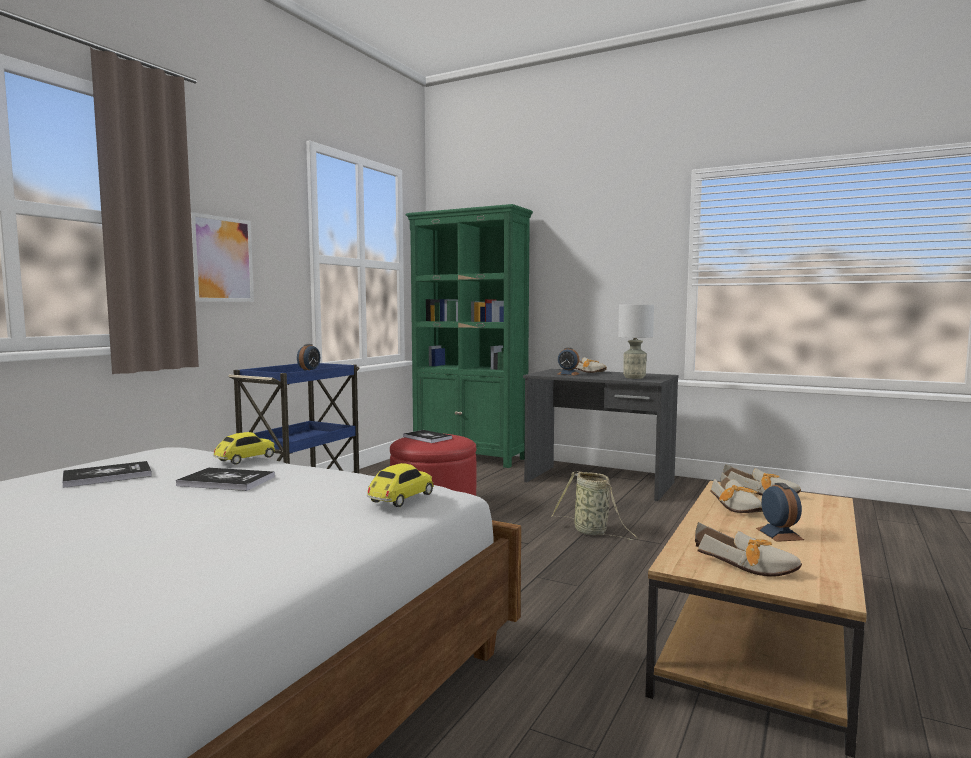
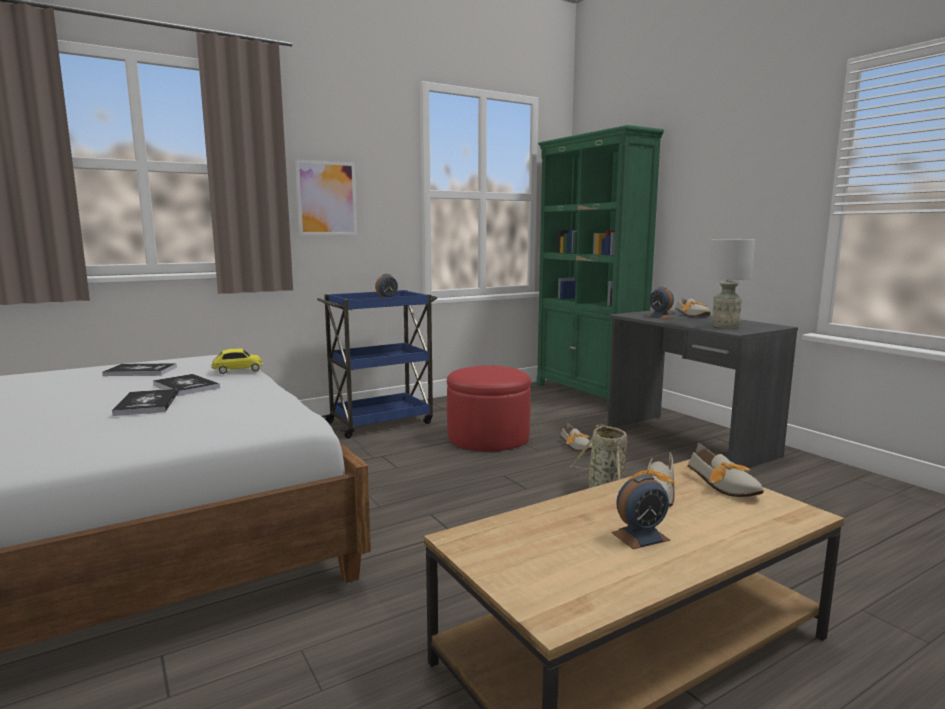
camera: 30 degrees right, 5 degrees up
toy car [367,463,434,507] -> none
book [403,430,452,443] -> book moved to [112,389,178,416]
shoe [695,522,802,577] -> shoe moved to [560,423,592,451]
alarm clock [756,483,804,542] -> alarm clock turned 45 degrees clockwise [611,475,670,549]

